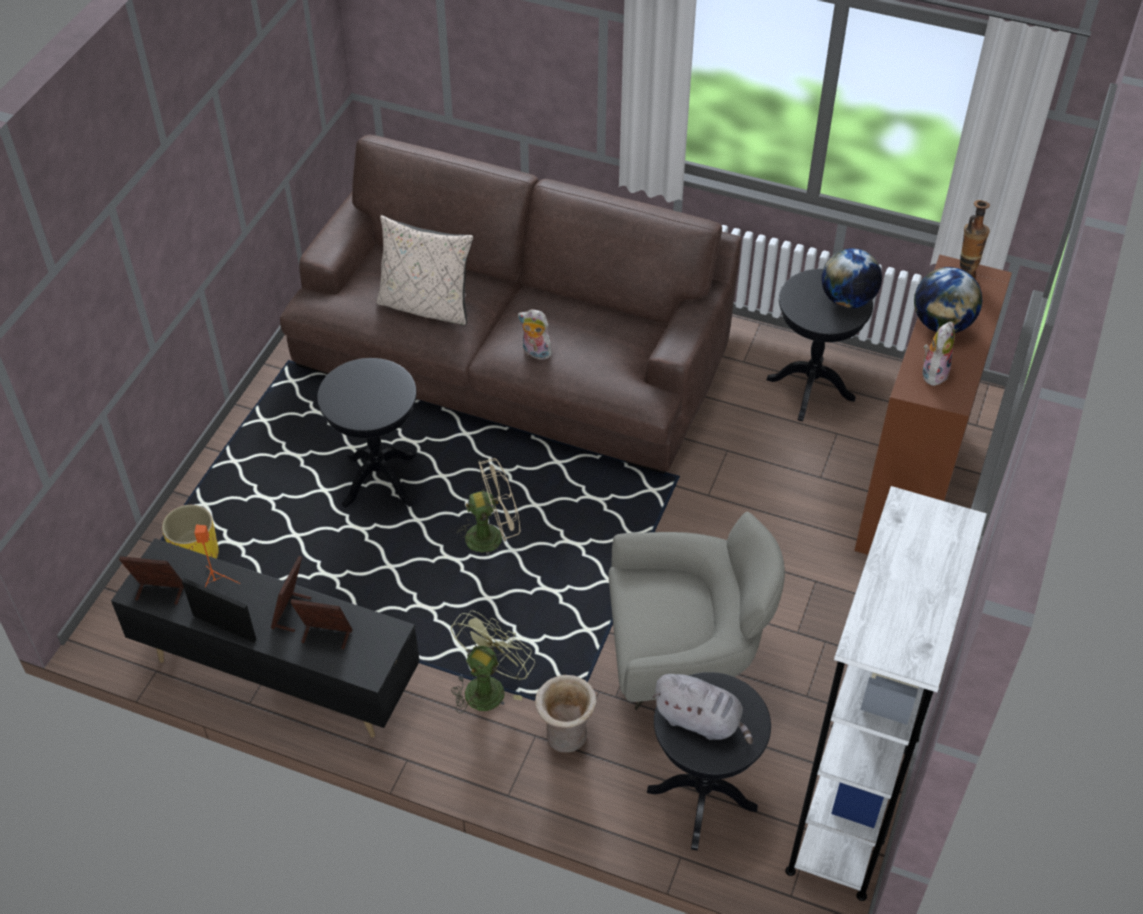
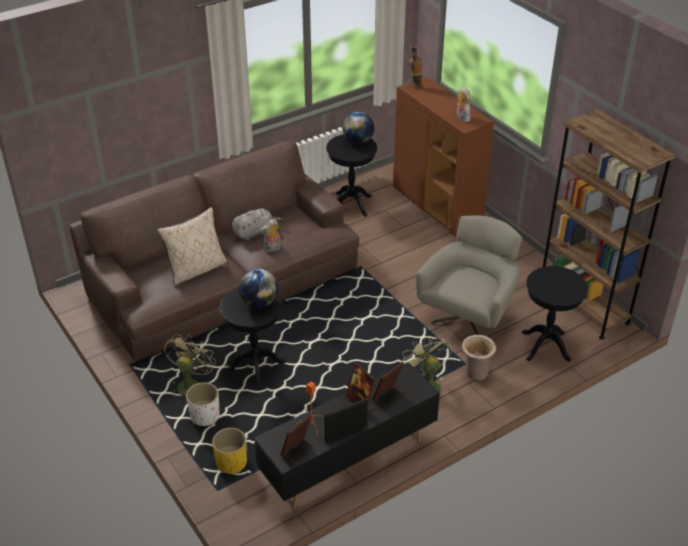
camera: 55 degrees left, 10 degrees down
beige fan [457,458,521,555] -> beige fan moved to [164,334,216,396]
grey plush toy [652,674,753,745] -> grey plush toy moved to [232,208,283,241]
white bookcase [785,486,987,901] -> brown bookcase [543,109,675,340]
globe [914,267,982,333] -> globe moved to [239,269,278,308]
none -> white planter [186,382,220,426]

